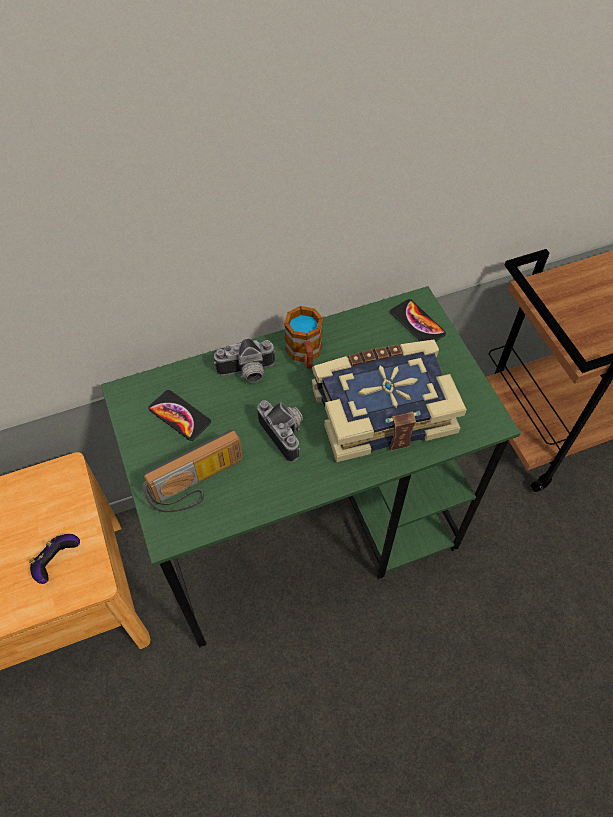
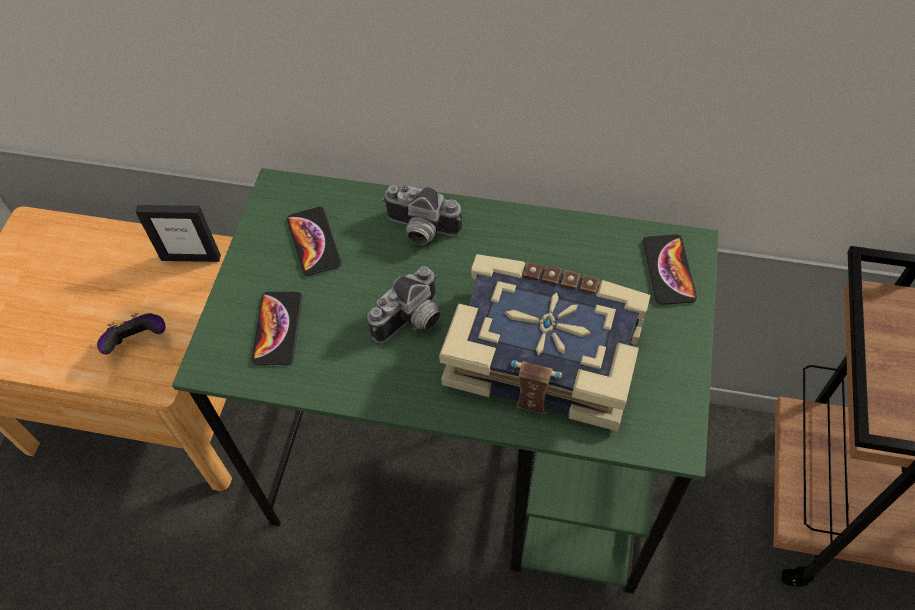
camera: 35 degrees right, 0 degrees up
radio [142,430,243,512] -> phone [251,292,302,365]
camera [257,400,303,462] -> camera turned 45 degrees clockwise [367,266,441,343]
mug [284,306,323,369] -> none
none -> picture frame [135,205,221,262]

